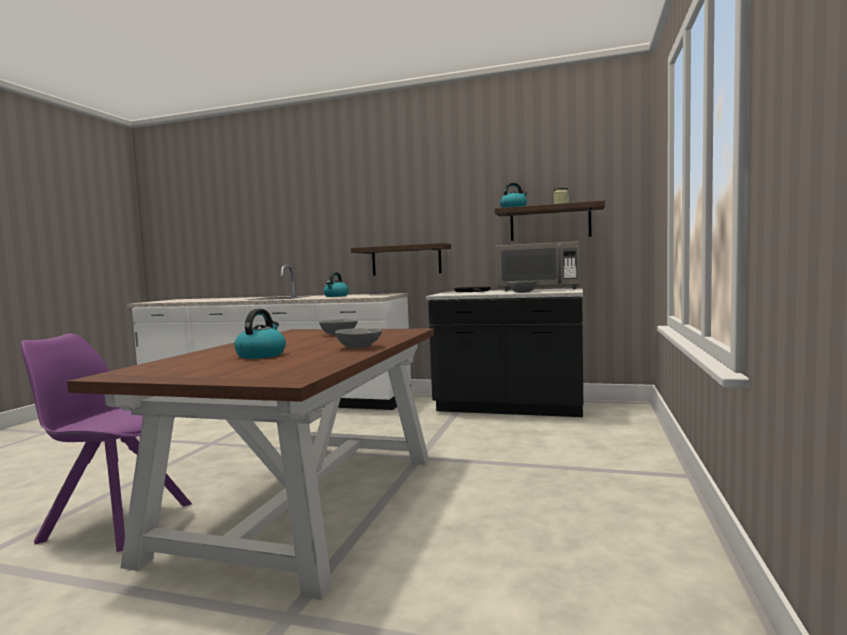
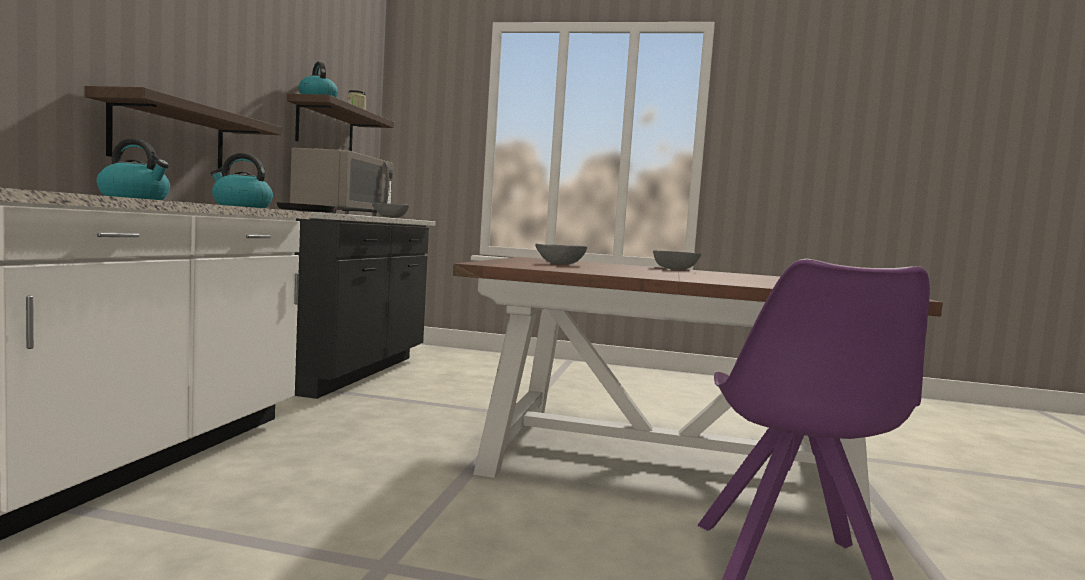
camera: 95 degrees left, 0 degrees up
kettle [234,309,286,359] -> kettle moved to [211,153,273,208]

